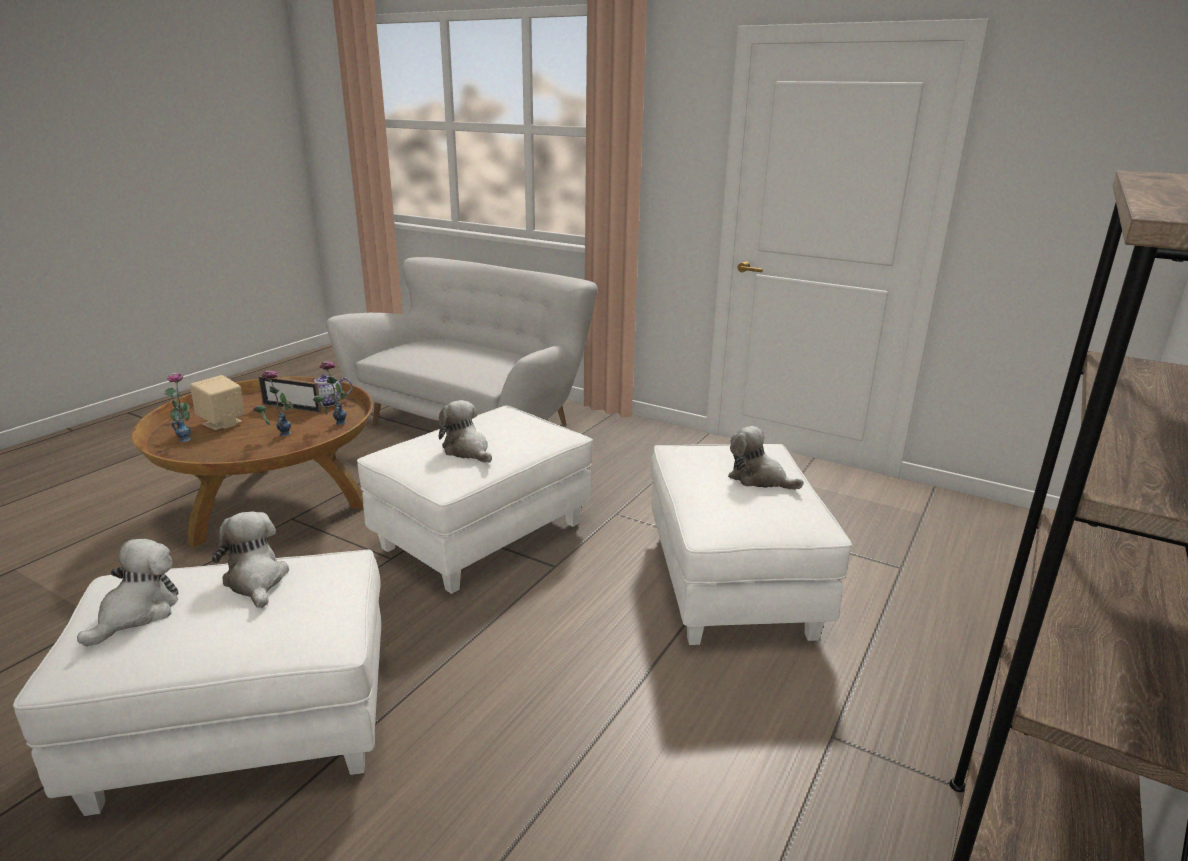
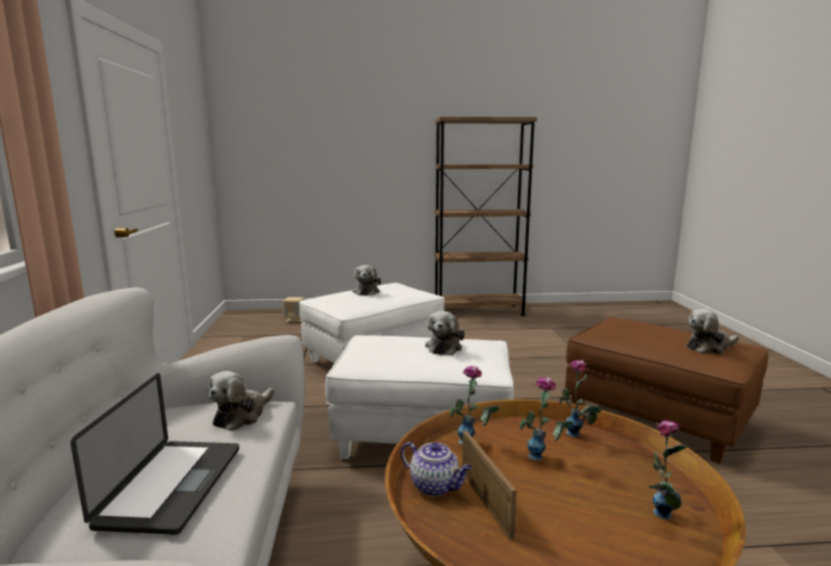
camera: 125 degrees left, 10 degrees down
white ottoman [13,550,381,816] -> brown ottoman [565,317,768,464]
beige speaker [190,375,244,430] -> beige speaker moved to [283,297,304,322]
plush toy [212,512,289,608] -> plush toy moved to [208,371,274,431]
none -> laptop [71,373,239,535]
none -> vase [560,360,602,437]

